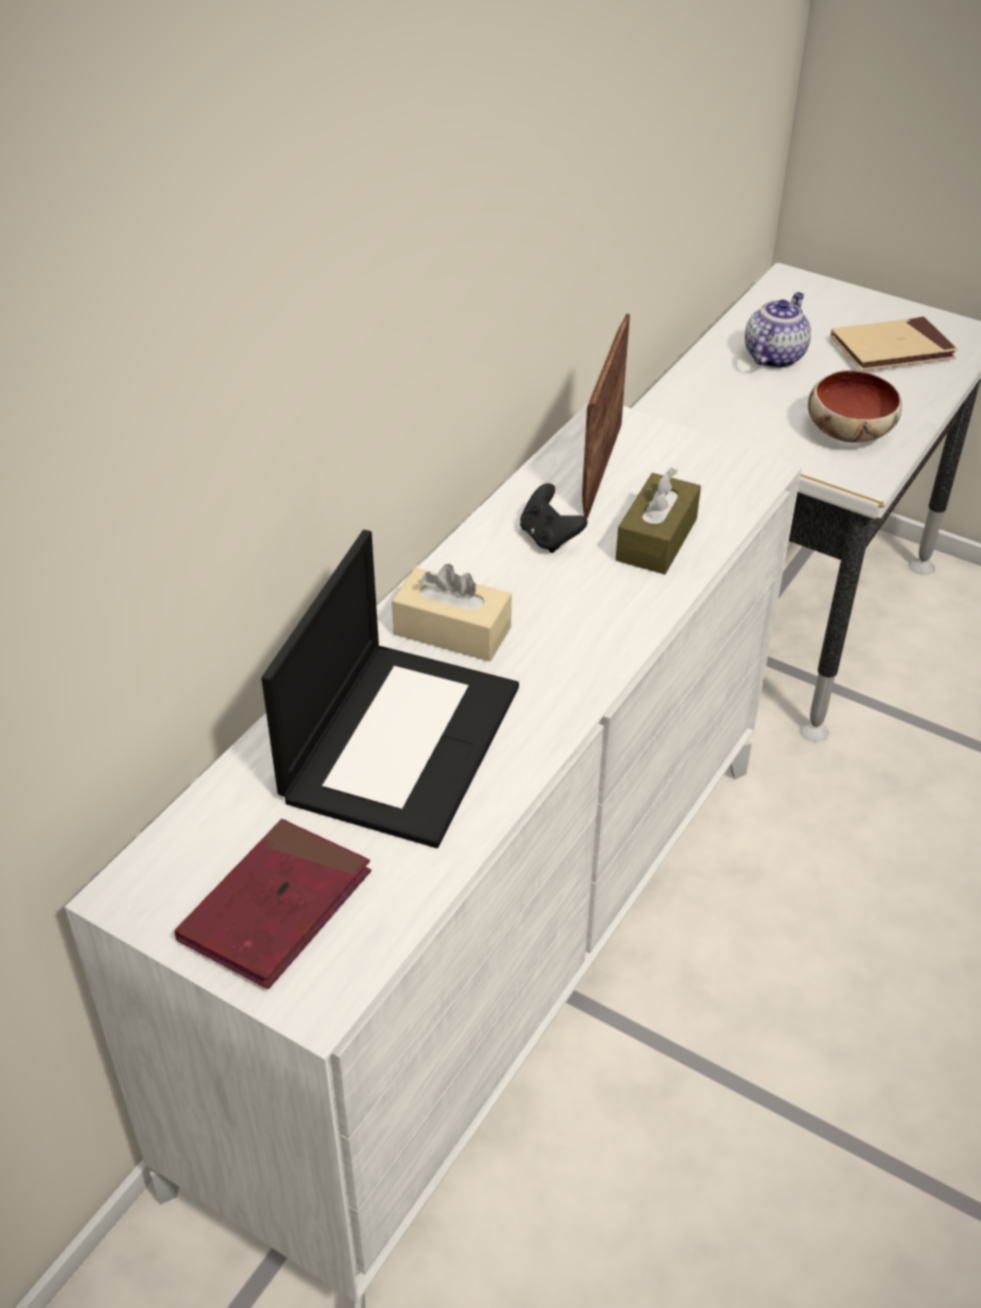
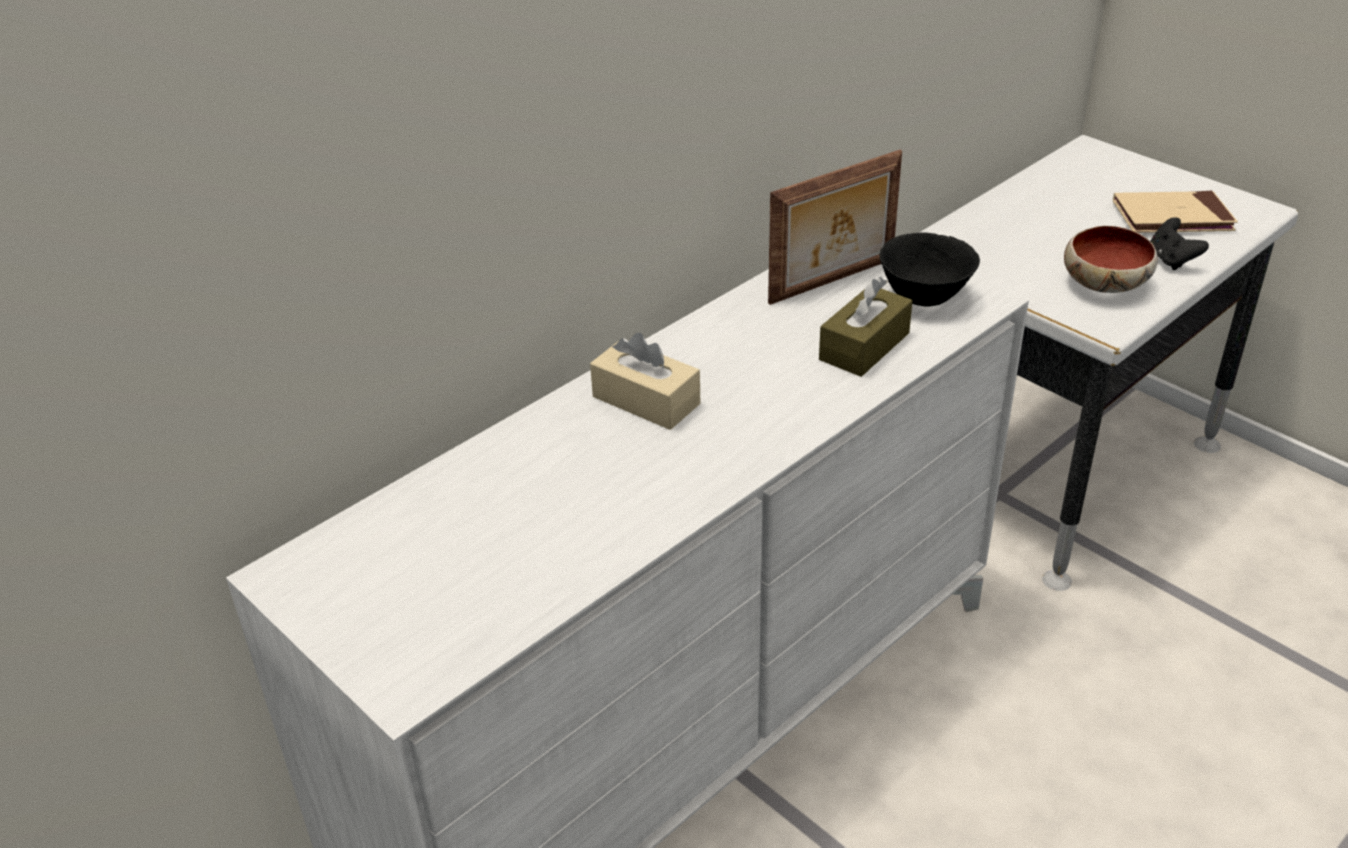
camera: 15 degrees right, 5 degrees down
red book [174,819,371,989] -> none
laptop [261,530,519,848] -> none
black game controller [520,483,588,553] -> black game controller moved to [1151,217,1209,270]
picture frame [582,314,630,518] -> picture frame turned 150 degrees counterclockwise [768,150,902,305]
teapot [745,292,811,368] -> none
none -> black bowl [879,233,980,307]

